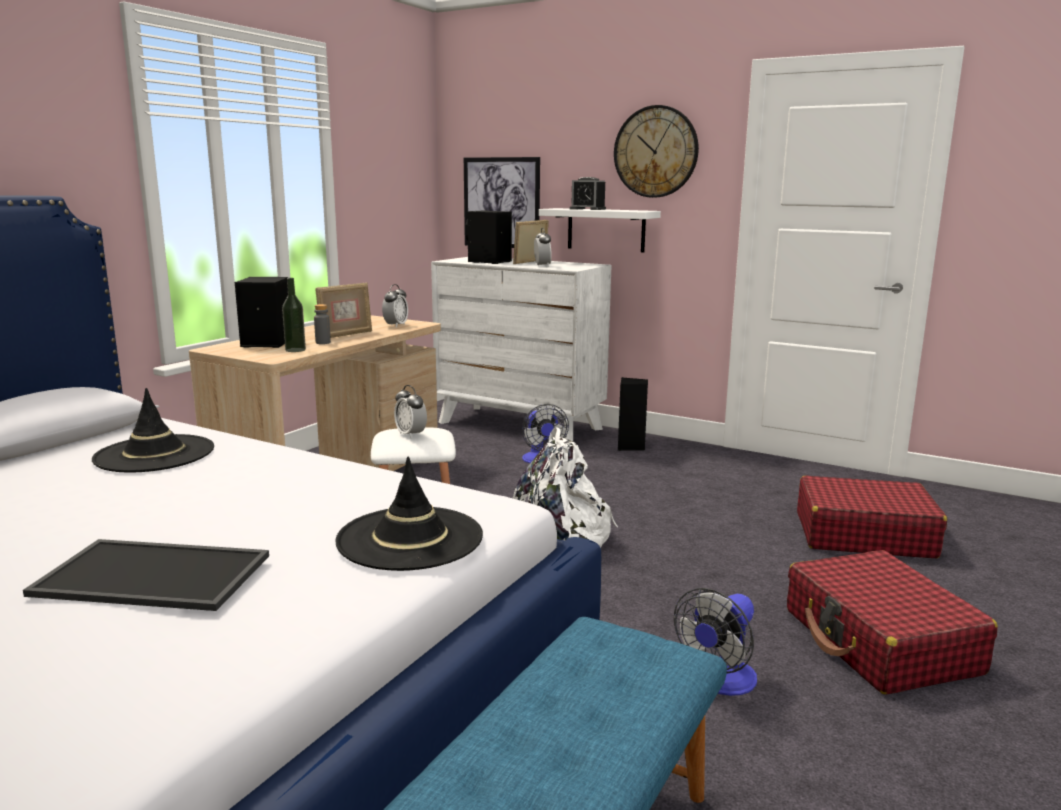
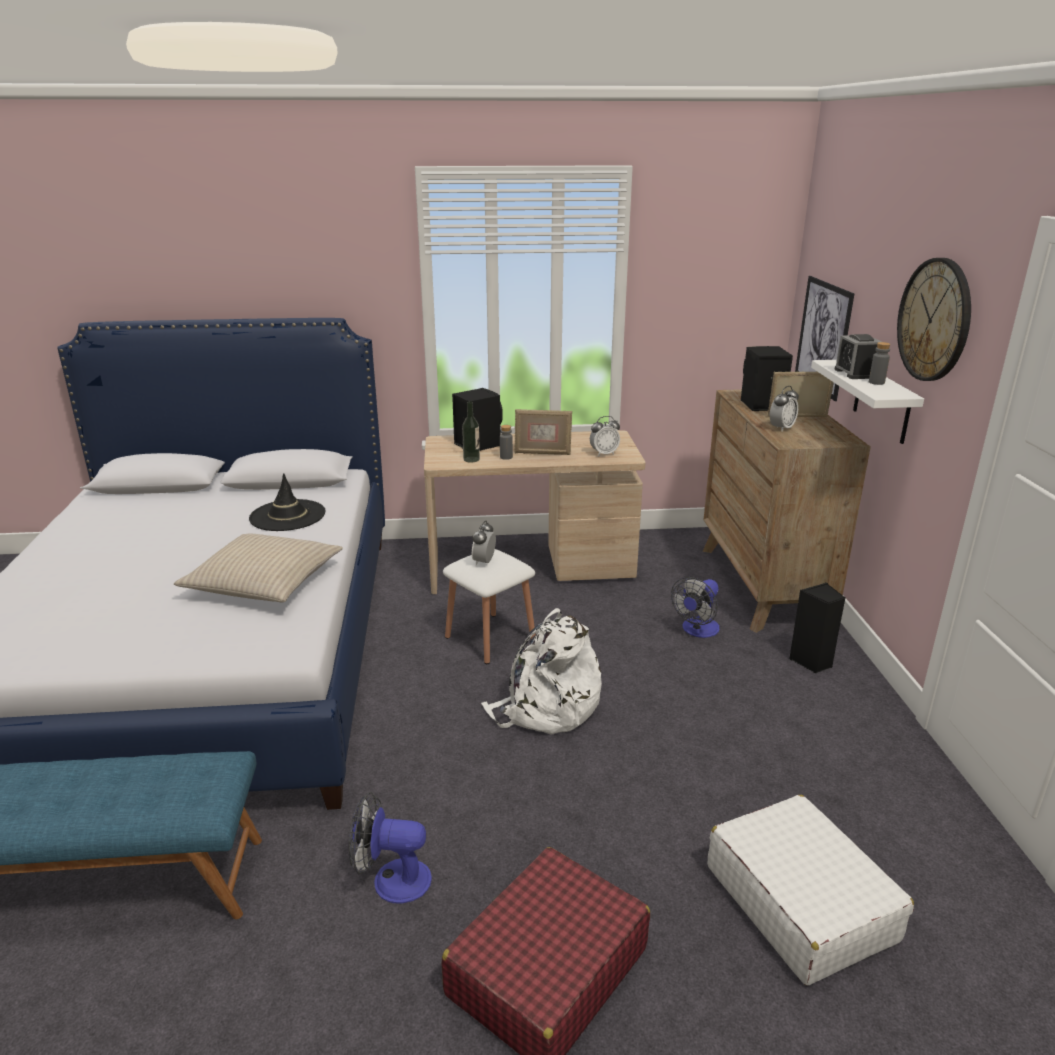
camera: 55 degrees right, 10 degrees up
tray [23,539,269,611] -> none
black hat [335,456,483,571] -> none
white dresser [431,257,612,441] -> brown dresser [703,389,871,633]
red suitcase [797,476,947,558] -> white suitcase [708,795,914,985]
none -> beige pillow [174,534,343,602]
none -> grey bottle [869,342,891,385]

